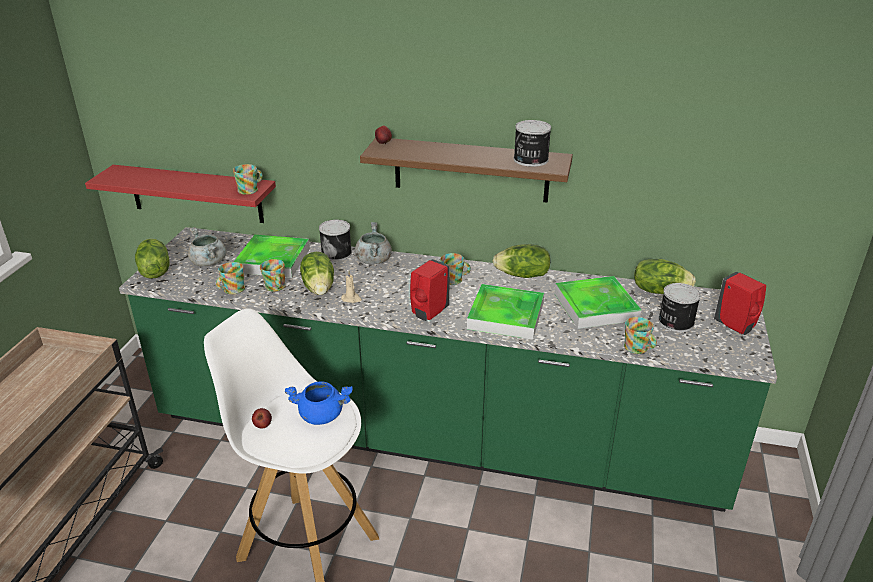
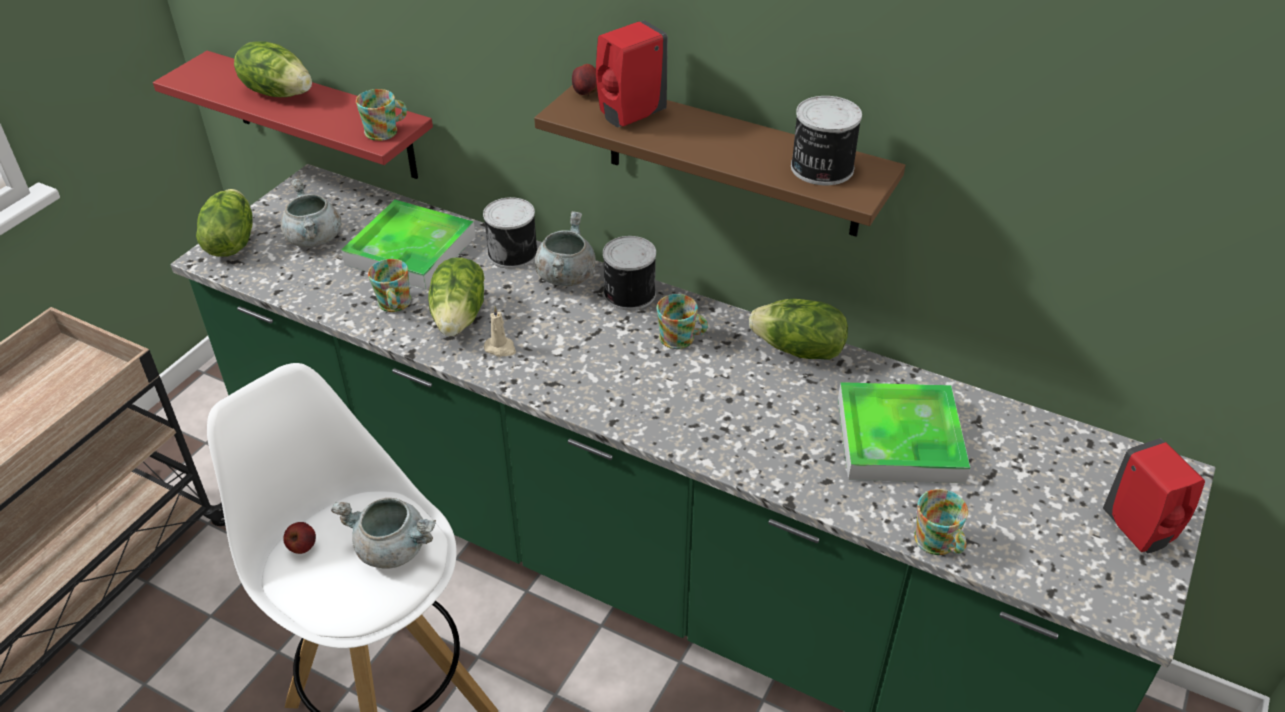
camera: 15 degrees right, 10 degrees up
mug [216,262,245,294] -> none
blue cooking pot [285,381,353,425] -> grey cooking pot [331,498,436,569]
red soap dispenser [410,259,450,321] -> red soap dispenser moved to [596,20,668,127]
tray [467,284,544,340] -> none
lettuce [634,259,696,294] -> lettuce moved to [234,42,312,97]
can [658,283,701,332] -> can moved to [603,236,656,310]

